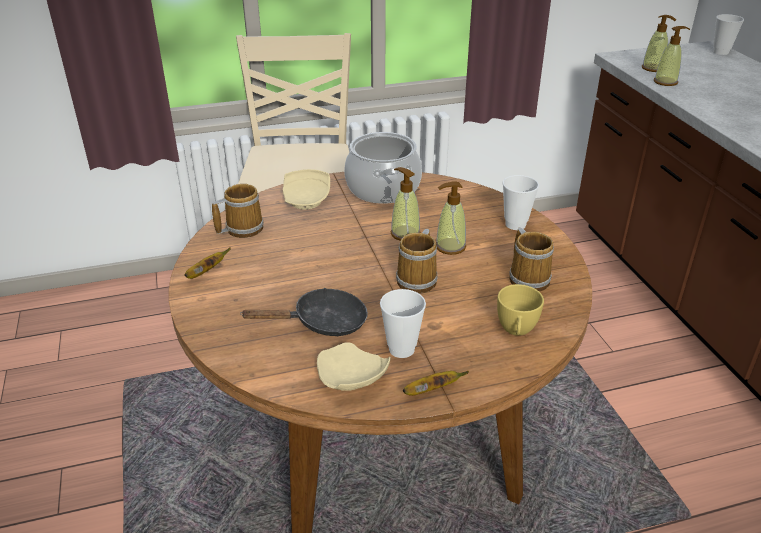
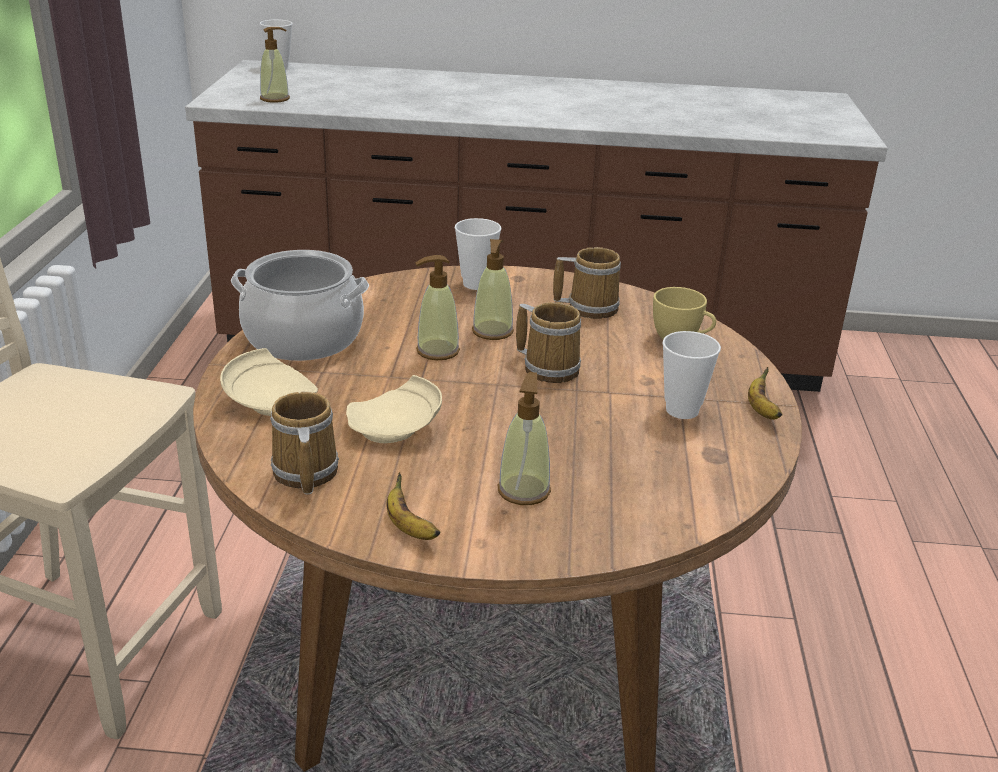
camera: 70 degrees left, 5 degrees down
black frying pan [240,288,368,336] -> none
beige plate [317,342,390,391] -> beige plate moved to [346,375,442,443]
soap dispenser [654,26,690,86] -> soap dispenser moved to [498,372,551,505]

